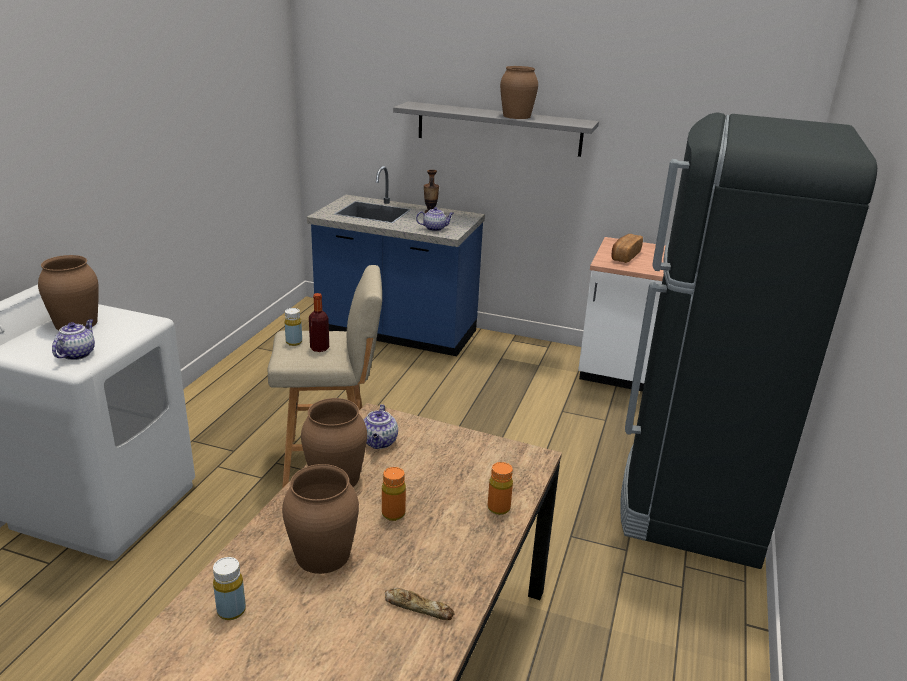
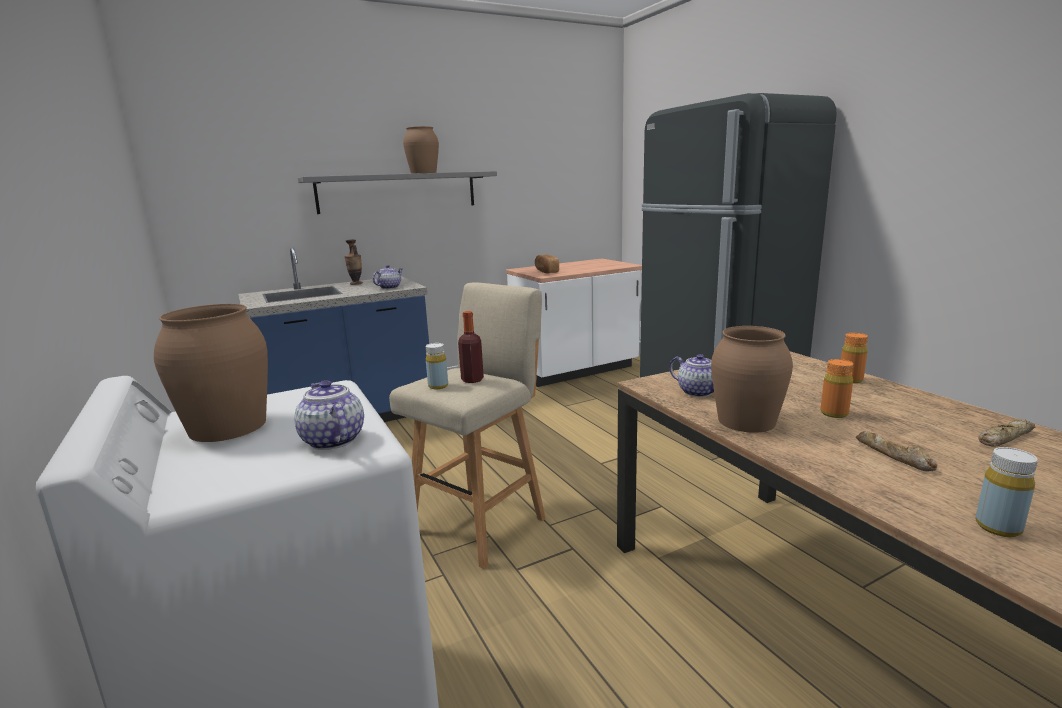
camera: 45 degrees left, 10 degrees down
brown vase [282,464,359,574] -> bread [856,431,937,471]

